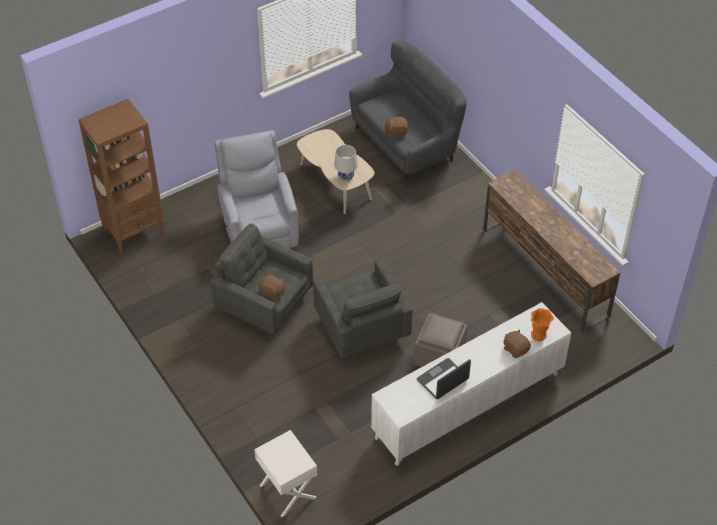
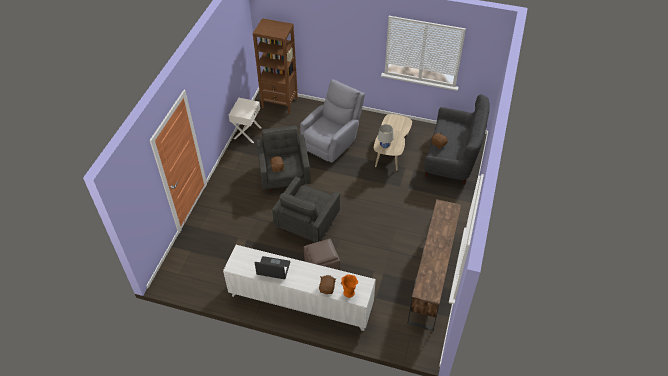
camera: 50 degrees right, 0 degrees up
white nightstand [254,430,317,517] -> white nightstand moved to [229,98,262,143]

